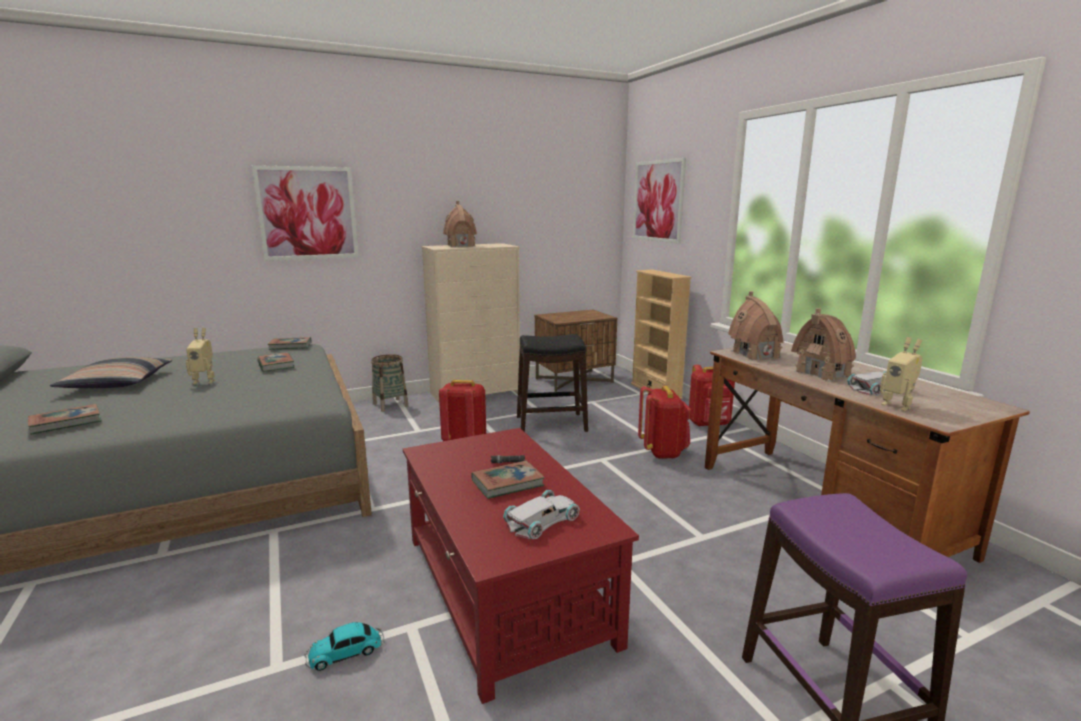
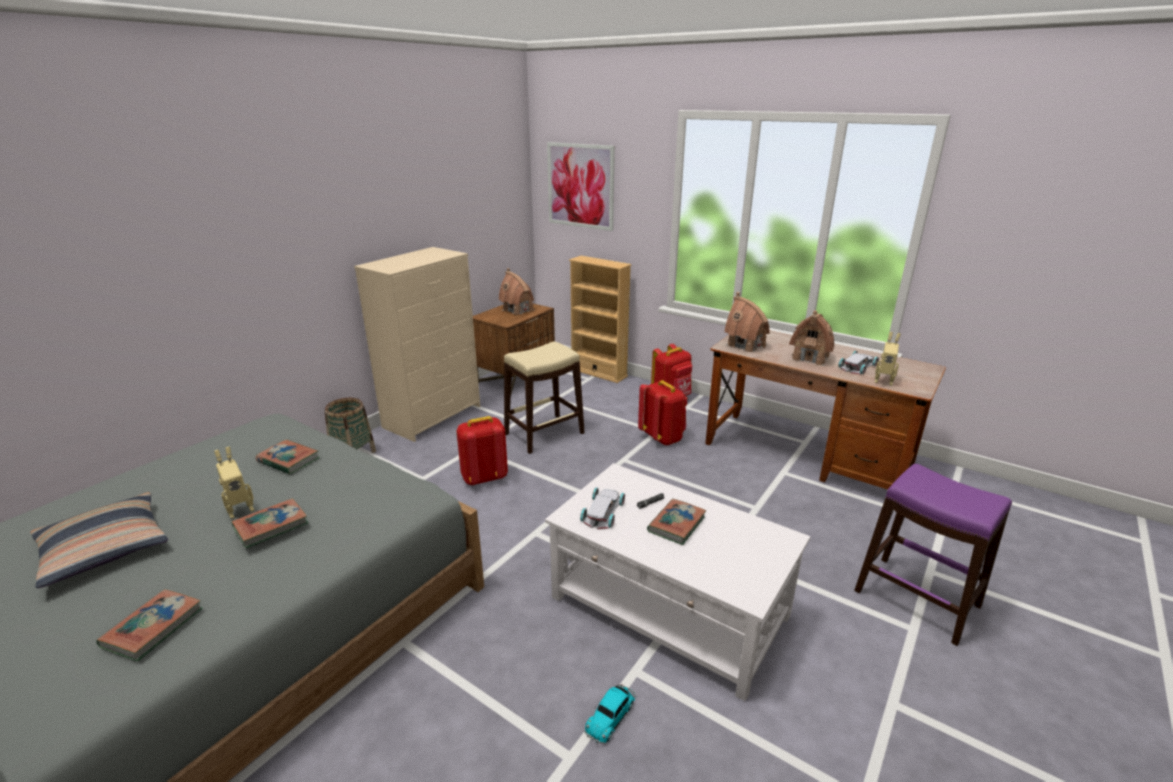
camera: 30 degrees left, 10 degrees up
picture [252,165,359,261] -> none
book [268,337,311,350] -> book moved to [231,498,309,548]
red coffee table [403,428,639,704] -> white coffee table [545,463,811,701]
toy house [443,201,477,247] -> toy house moved to [499,268,534,315]
white toy car [503,490,580,539] -> white toy car moved to [580,487,625,529]
black stool [517,334,588,432] -> beige stool [504,341,585,454]

